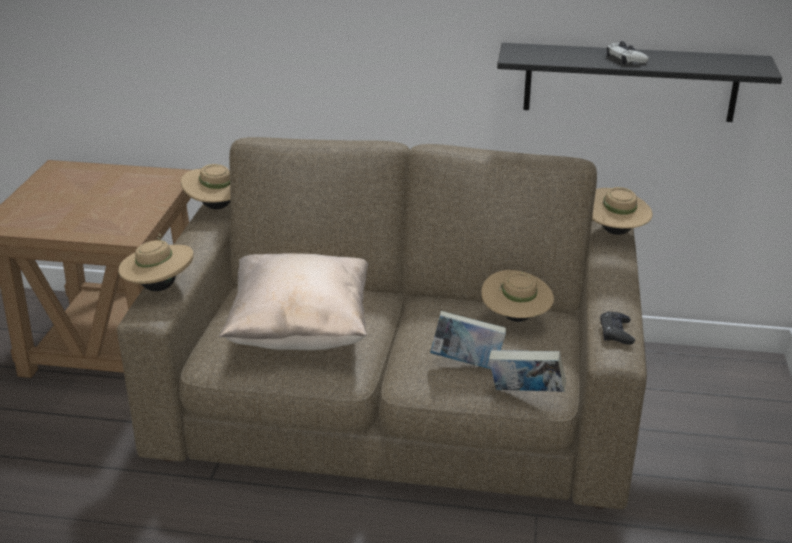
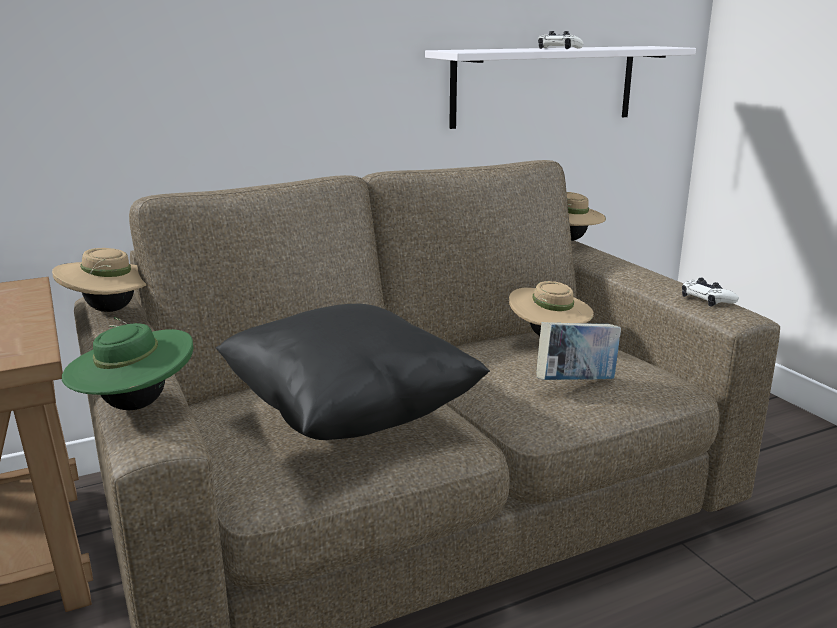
camera: 35 degrees left, 10 degrees down
beige hat [118,234,194,291] -> green hat [62,317,193,410]
beige pillow [219,253,369,350] -> black pillow [216,304,490,440]
book [489,350,566,392] -> none
black shelf [497,43,782,122] -> white shelf [425,46,696,129]
black game controller [600,311,635,345] -> white game controller [682,278,739,306]

